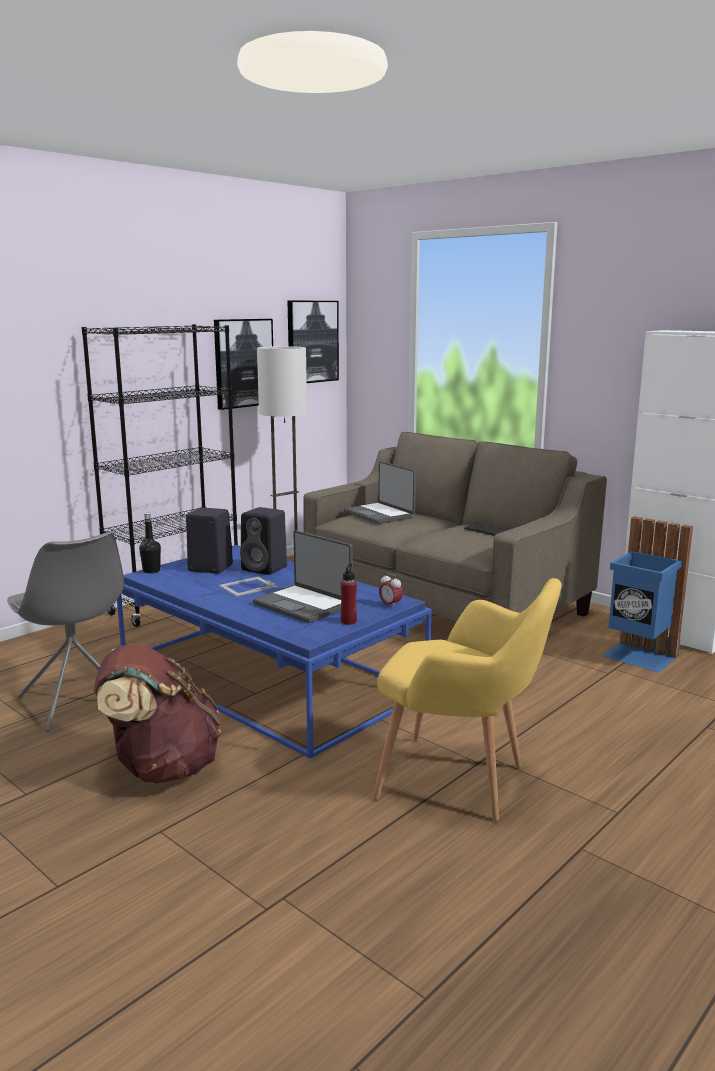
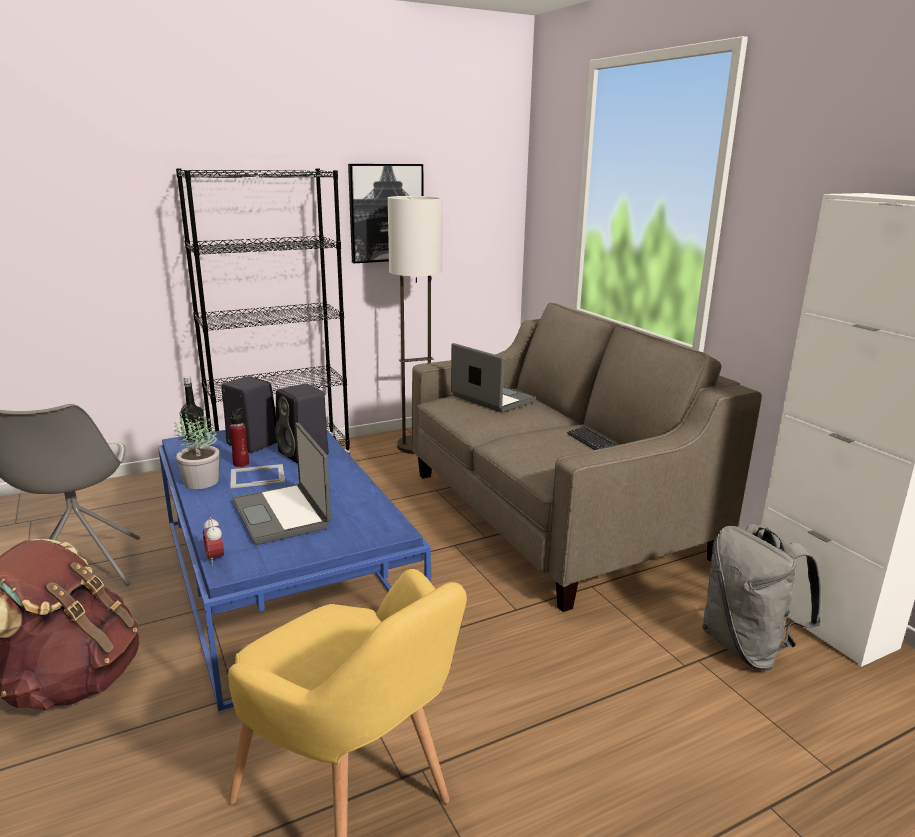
camera: 20 degrees right, 5 degrees up
picture [287,301,339,383] -> none
red bottle [341,564,357,625] -> red bottle moved to [229,408,249,467]
laptop [344,461,416,524] -> laptop turned 150 degrees clockwise [451,343,536,413]
alarm clock [379,573,403,609] -> alarm clock moved to [203,517,224,565]
blue trash can [602,516,693,672] -> grey backpack [702,524,821,670]
none -> potted plant [174,412,219,489]

